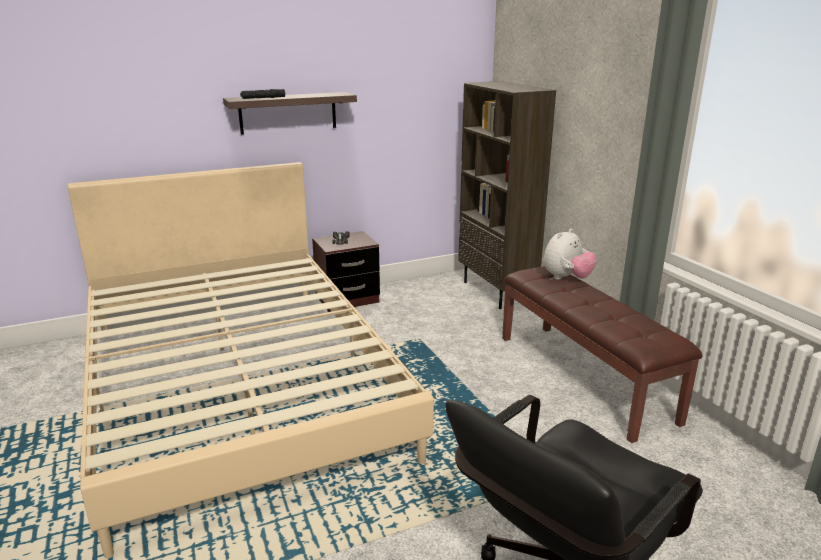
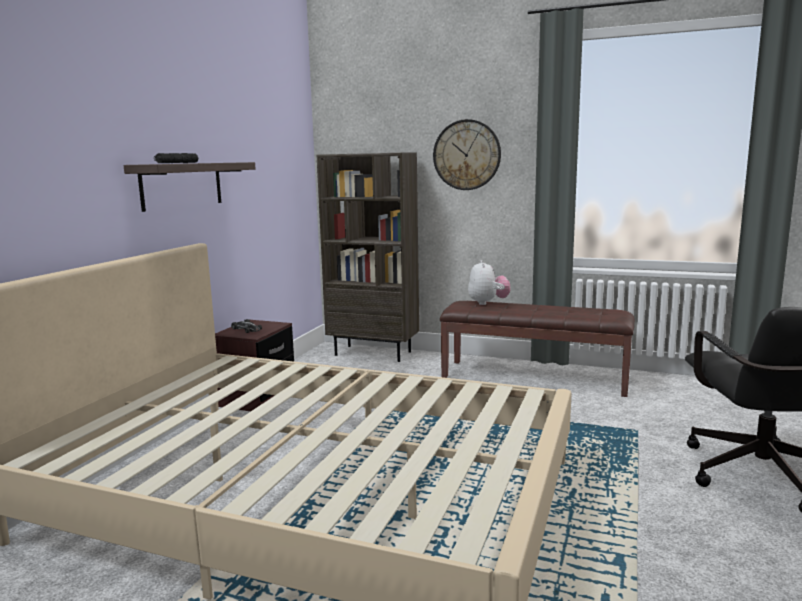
camera: 45 degrees left, 10 degrees down
none -> wall clock [433,119,501,190]

